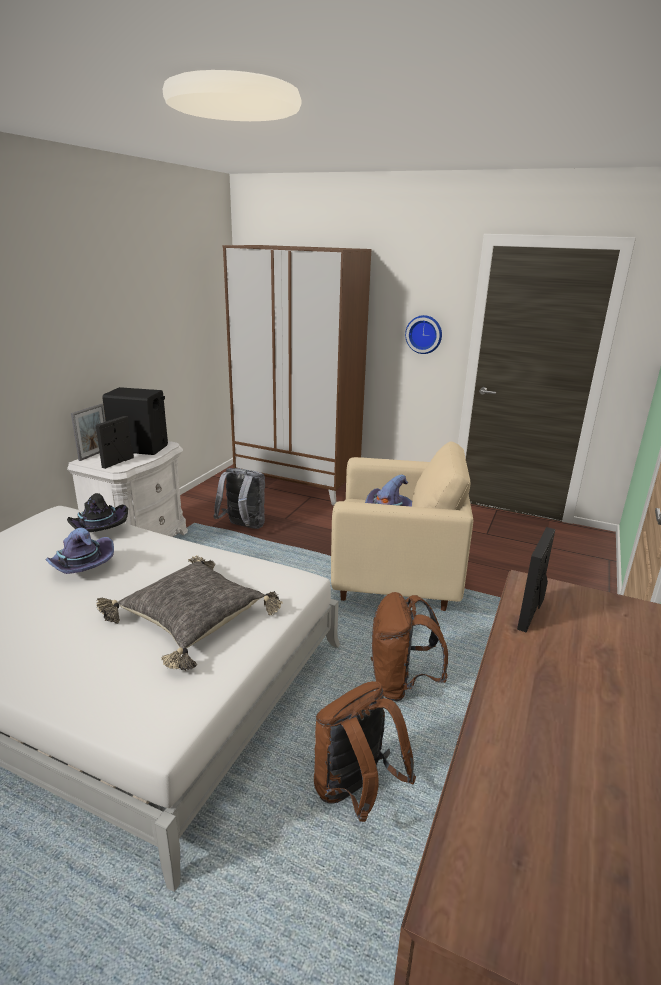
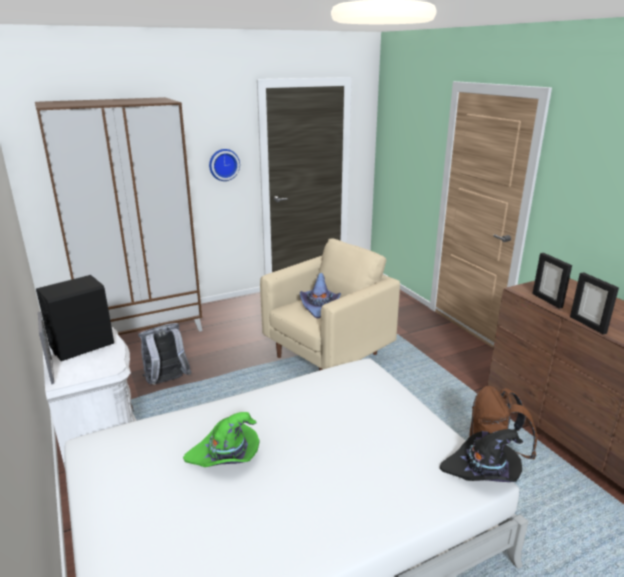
camera: 50 degrees left, 0 degrees up
purple hat [46,528,114,574] -> green hat [183,412,260,467]
black hat [67,493,128,532] -> black hat moved to [440,429,523,482]
picture frame [96,416,134,469] -> picture frame moved to [570,272,619,334]
pillow [96,555,283,671] -> none
brown backpack [371,592,448,702] -> none

